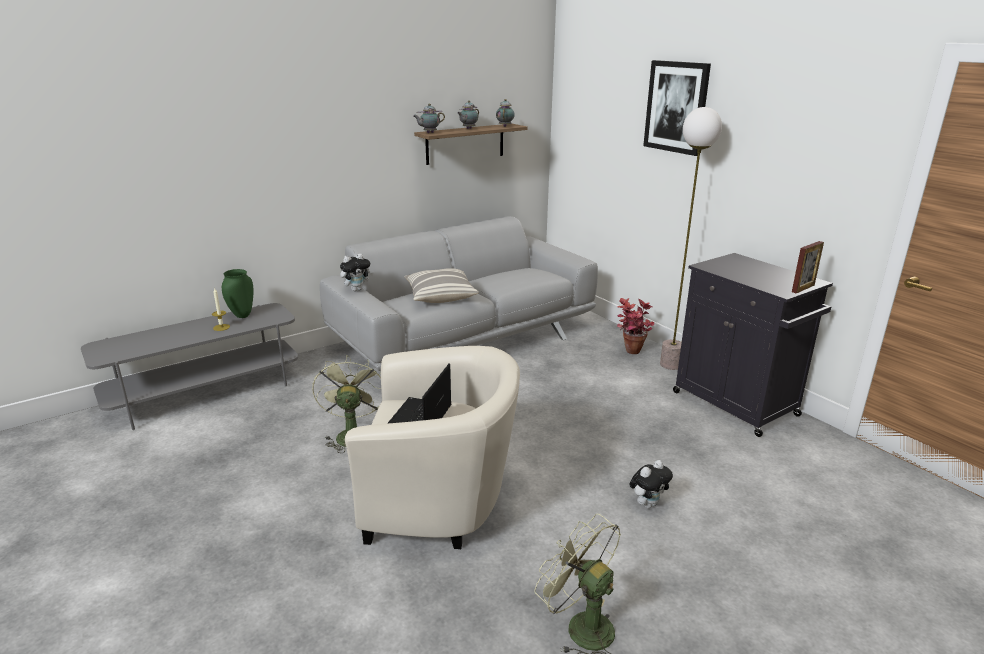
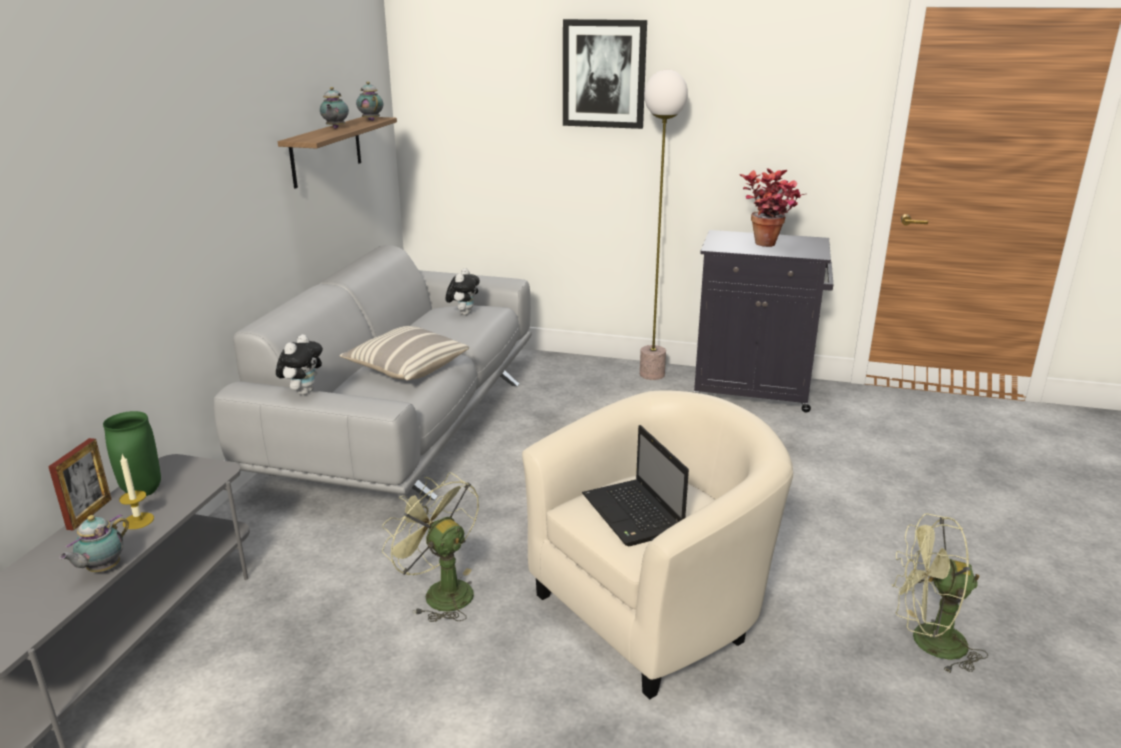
camera: 40 degrees left, 0 degrees up
teapot [413,104,445,133] -> teapot moved to [59,514,129,572]
potted plant [617,298,654,354] -> potted plant moved to [739,168,805,247]
plush toy [629,460,673,508] -> plush toy moved to [445,268,480,315]
picture frame [792,241,824,293] -> picture frame moved to [48,438,112,531]

